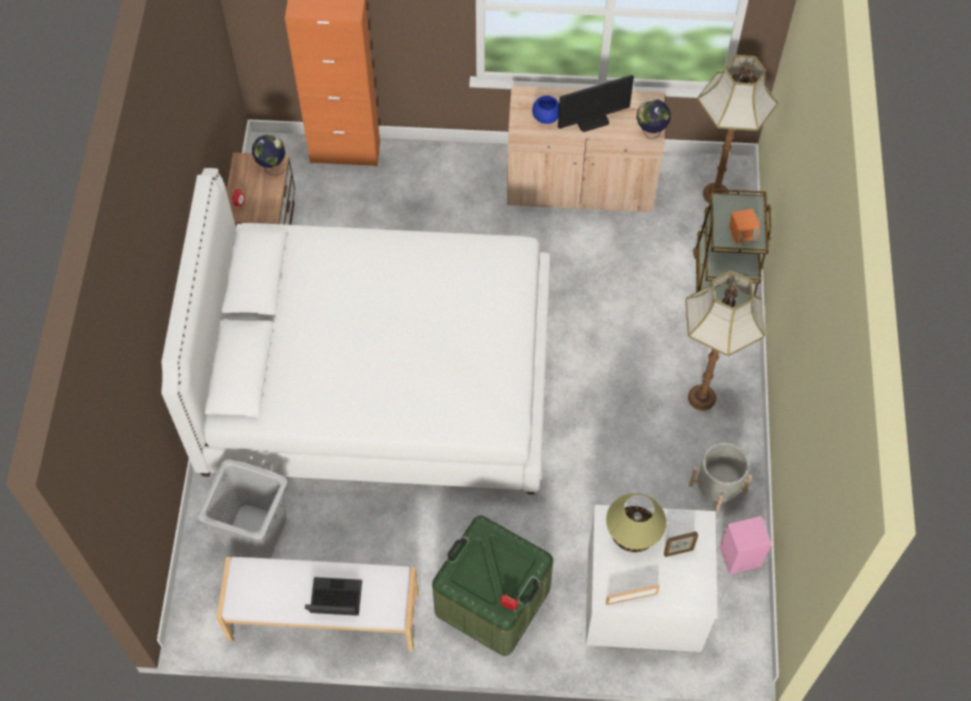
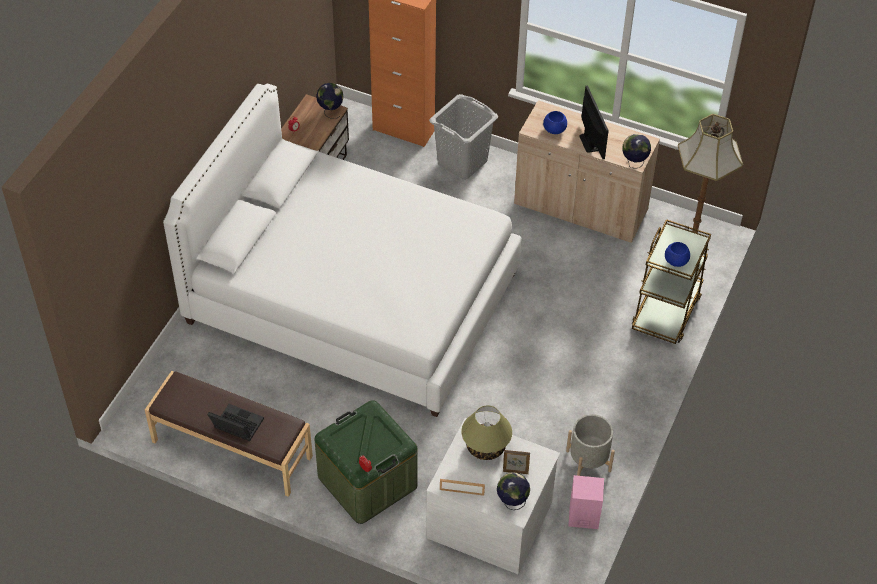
camera: 20 degrees right, 10 degrees down
grey laundry basket [198,459,287,558] -> grey laundry basket moved to [429,94,498,180]
white bench [217,557,418,651] -> brown bench [145,371,313,497]
monitor [558,75,634,132] -> monitor turned 105 degrees counterclockwise [579,86,609,159]
floor lamp [686,271,765,411] -> none
orange speaker [729,209,760,244] -> blue bowl [665,242,690,267]
none -> globe [497,472,530,510]

